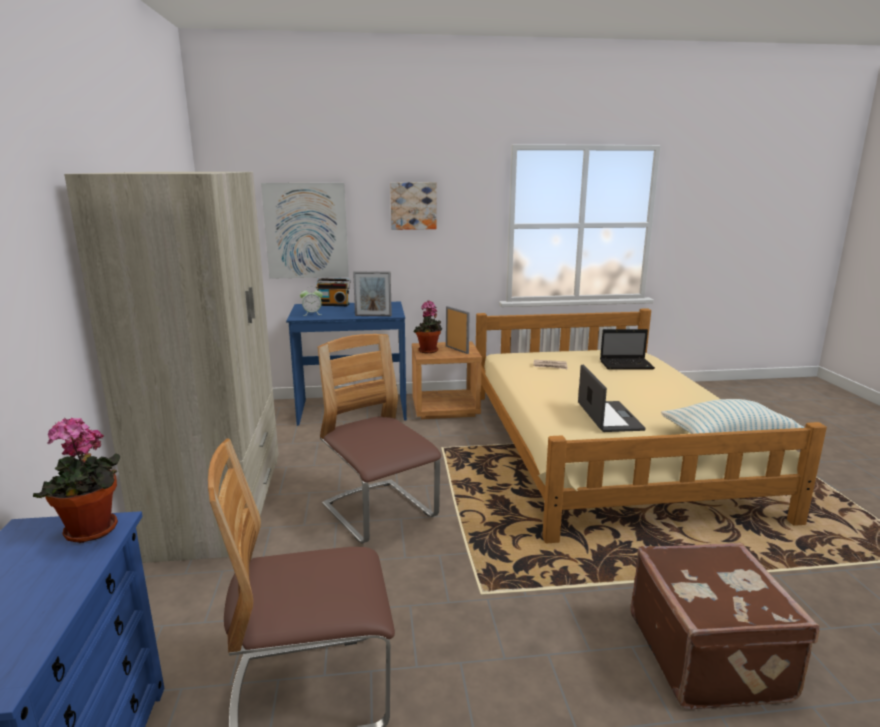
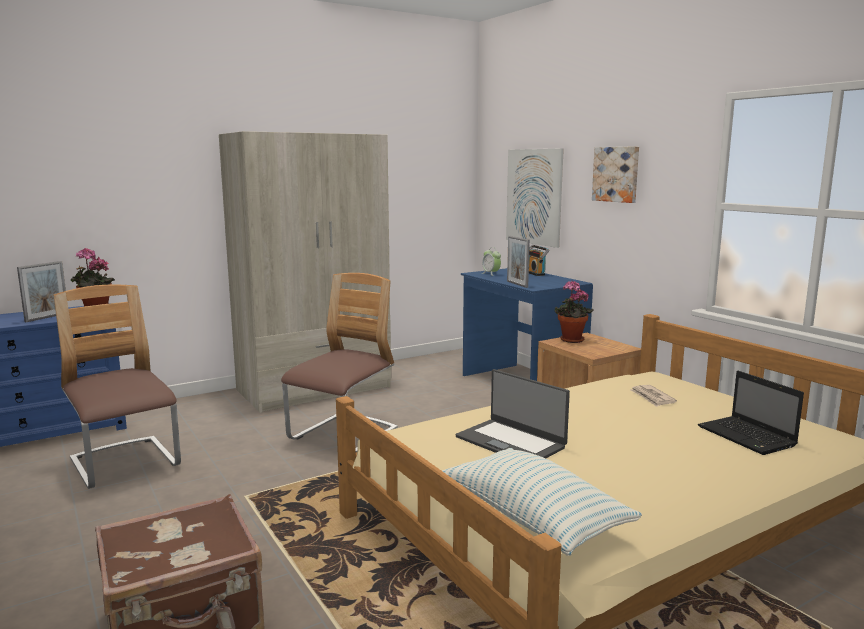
camera: 65 degrees right, 5 degrees down
picture frame [446,306,470,354] -> picture frame moved to [17,261,66,322]
laptop [578,365,646,432] -> laptop turned 75 degrees clockwise [456,369,570,458]

